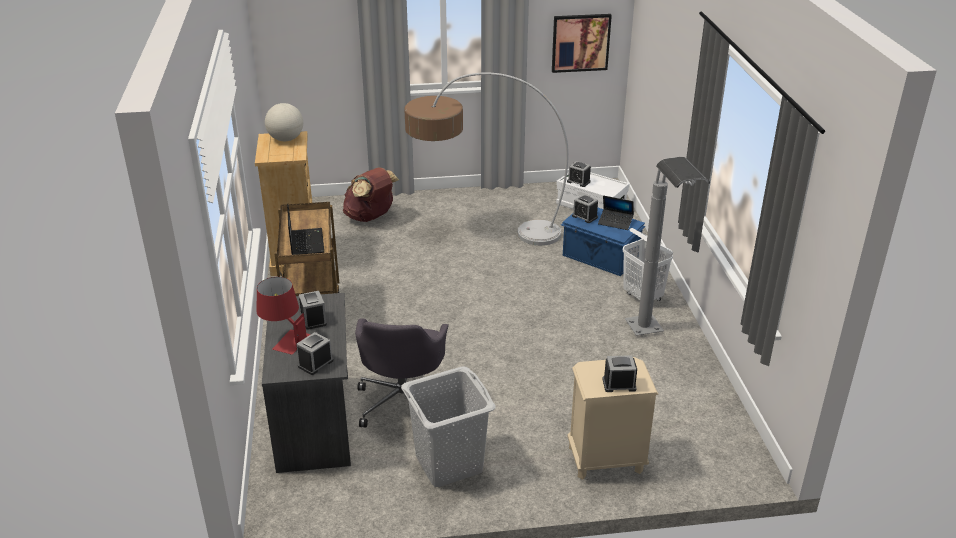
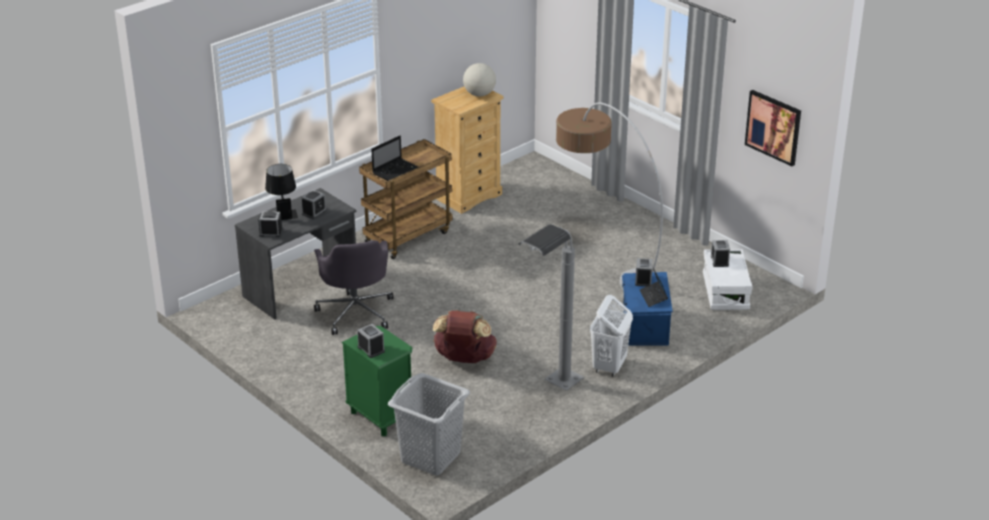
camera: 55 degrees right, 0 degrees up
red table lamp [256,277,310,355] -> black table lamp [265,164,298,220]
brown backpack [343,167,399,222] -> brown backpack moved to [433,310,497,363]
grey office chair [355,318,452,427] -> grey office chair turned 75 degrees counterclockwise [314,240,394,335]
grey laundry basket [401,367,495,487] -> grey laundry basket moved to [388,373,470,476]
beige nightstand [567,357,658,480] -> green nightstand [342,326,412,436]

